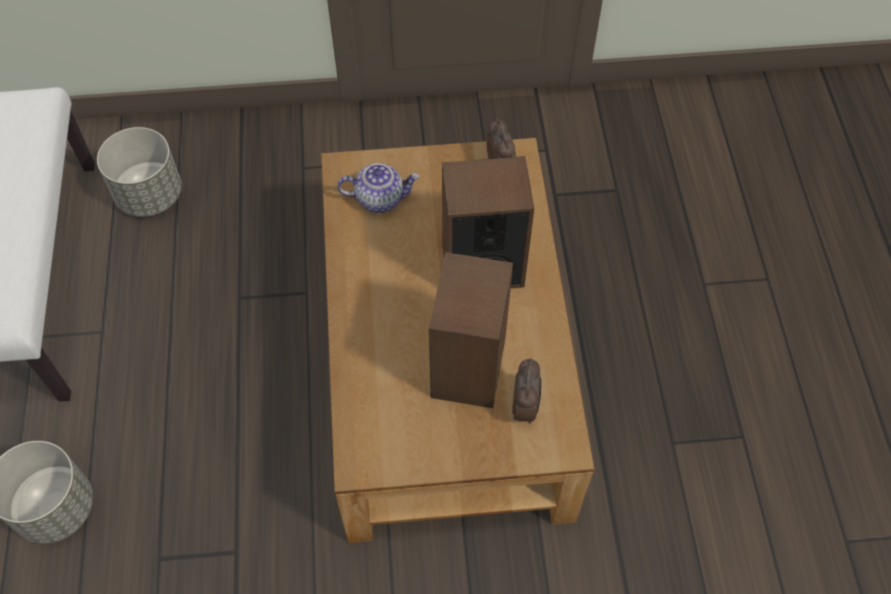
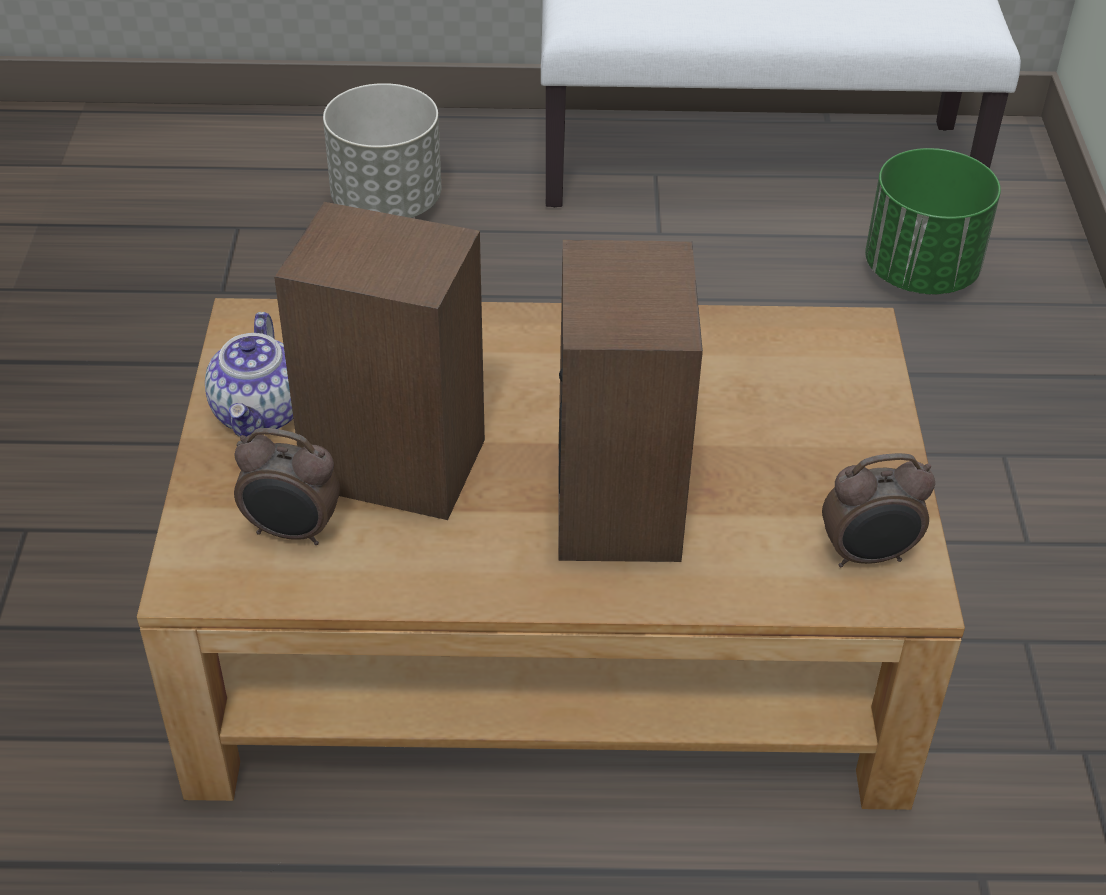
camera: 95 degrees right, 15 degrees down
grey planter [97,127,182,217] -> green planter [865,148,1001,294]
teapot [337,163,420,213] -> teapot moved to [205,312,293,437]

